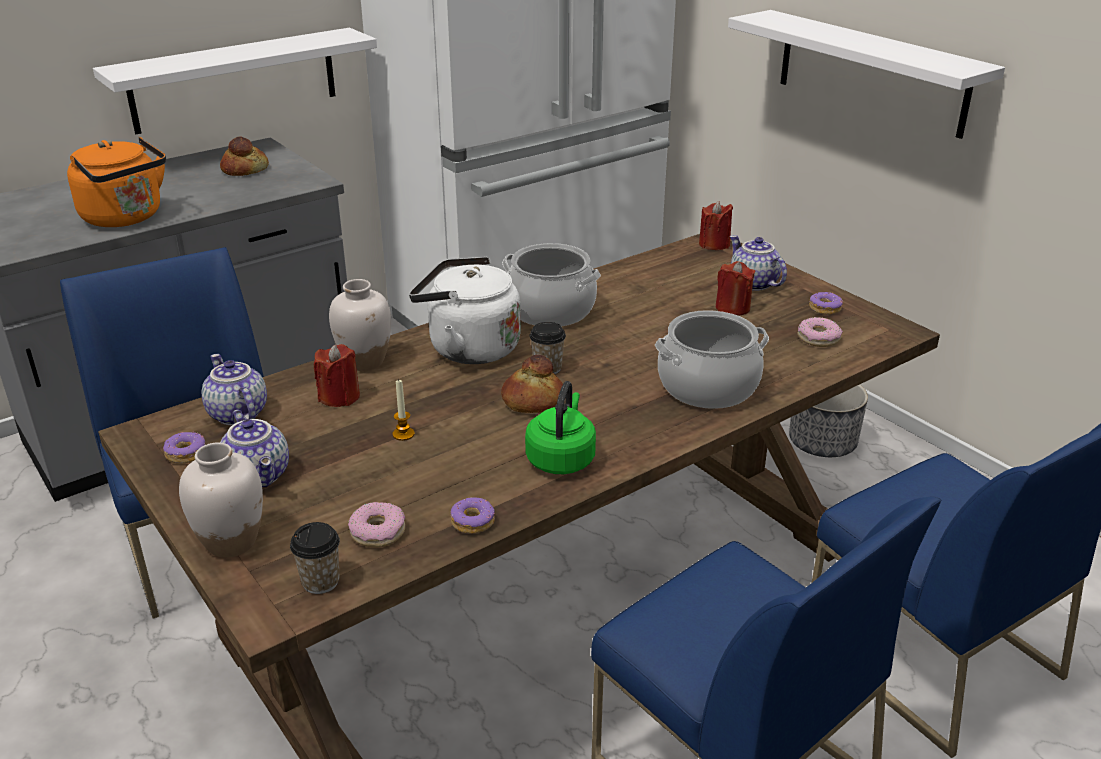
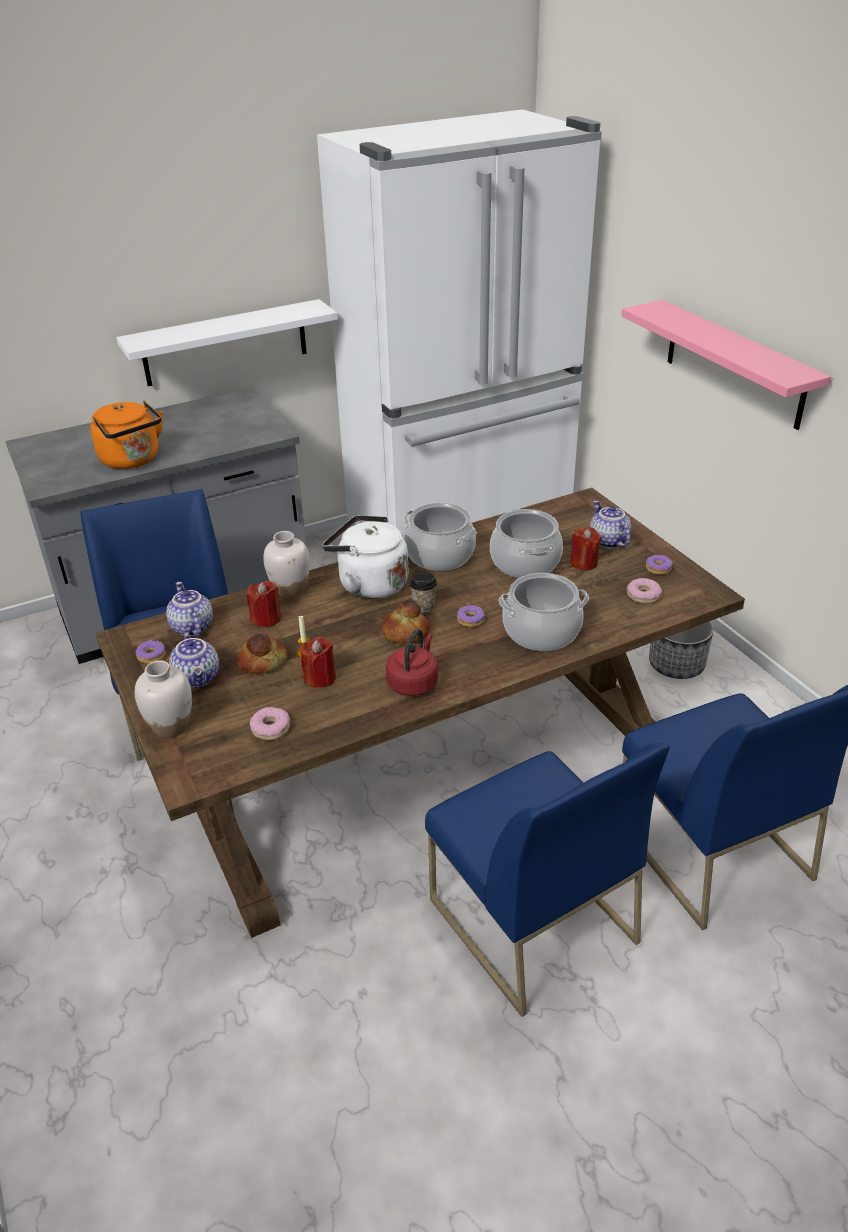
camera: 10 degrees right, 5 degrees up
bread [220,136,269,176] -> bread moved to [237,633,287,674]
cup [290,522,340,594] -> none
donut [451,497,495,534] -> donut moved to [457,605,485,627]
green kettle [525,381,596,474] -> red kettle [386,629,438,696]
red candle [699,201,733,250] -> red candle moved to [301,637,336,688]
white shelf [728,10,1005,139] -> pink shelf [621,300,831,430]
none -> cooking pot [490,509,563,578]

